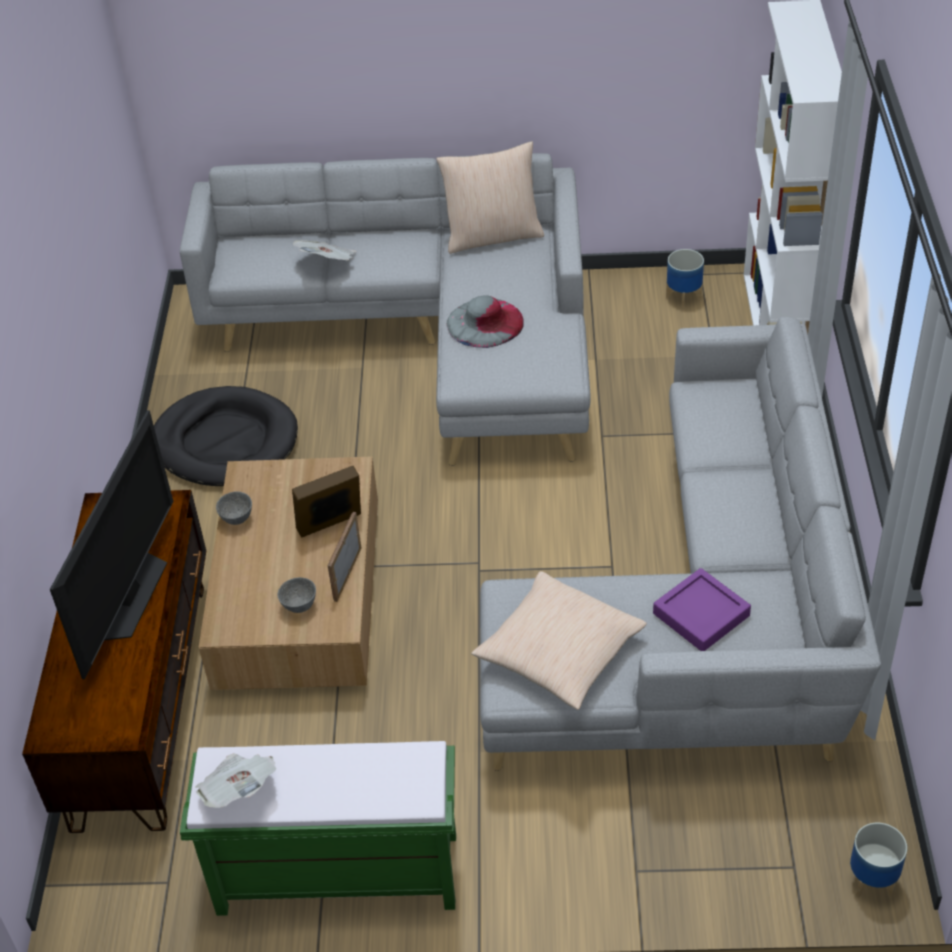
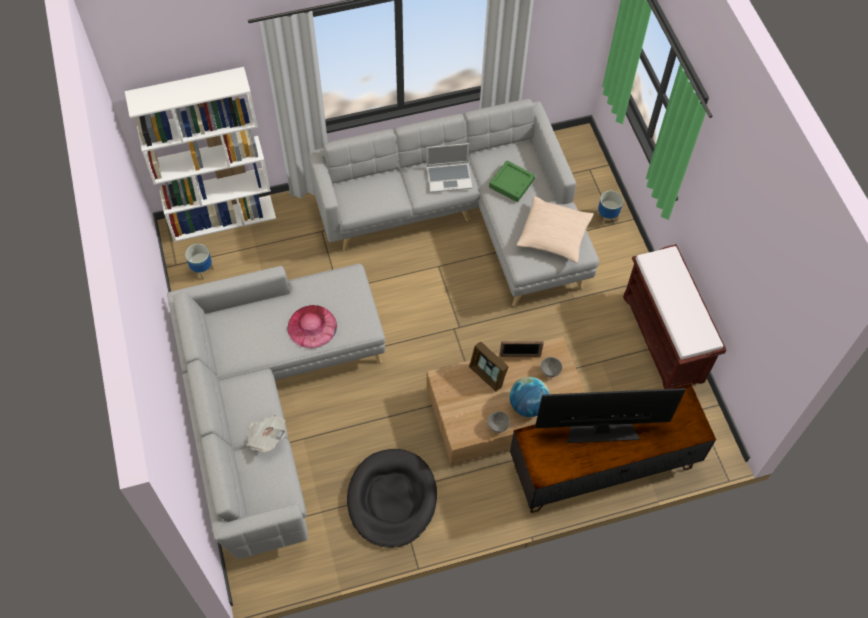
camera: 110 degrees left, 15 degrees up
green bench [180,741,456,916] -> brown bench [623,244,726,389]
newspaper [195,754,277,808] -> none
beige pillow [436,141,544,254] -> none
grey hat [447,295,524,348] -> pink hat [287,305,337,348]
purple tray [653,568,751,651] -> green tray [489,160,535,202]
planter [850,823,907,898] -> planter moved to [597,191,623,225]
none -> laptop [427,143,472,193]
none -> globe [510,377,550,417]

